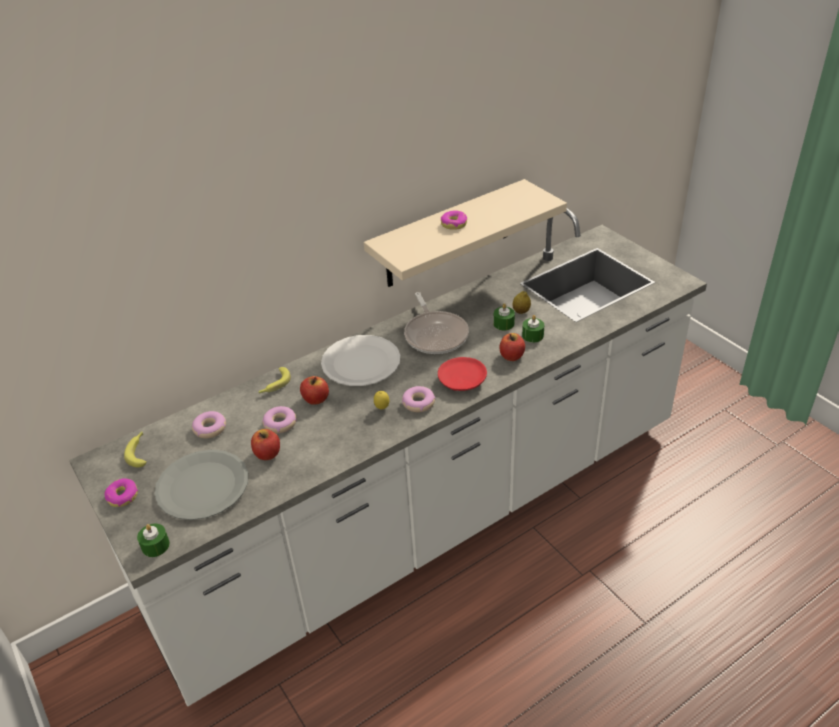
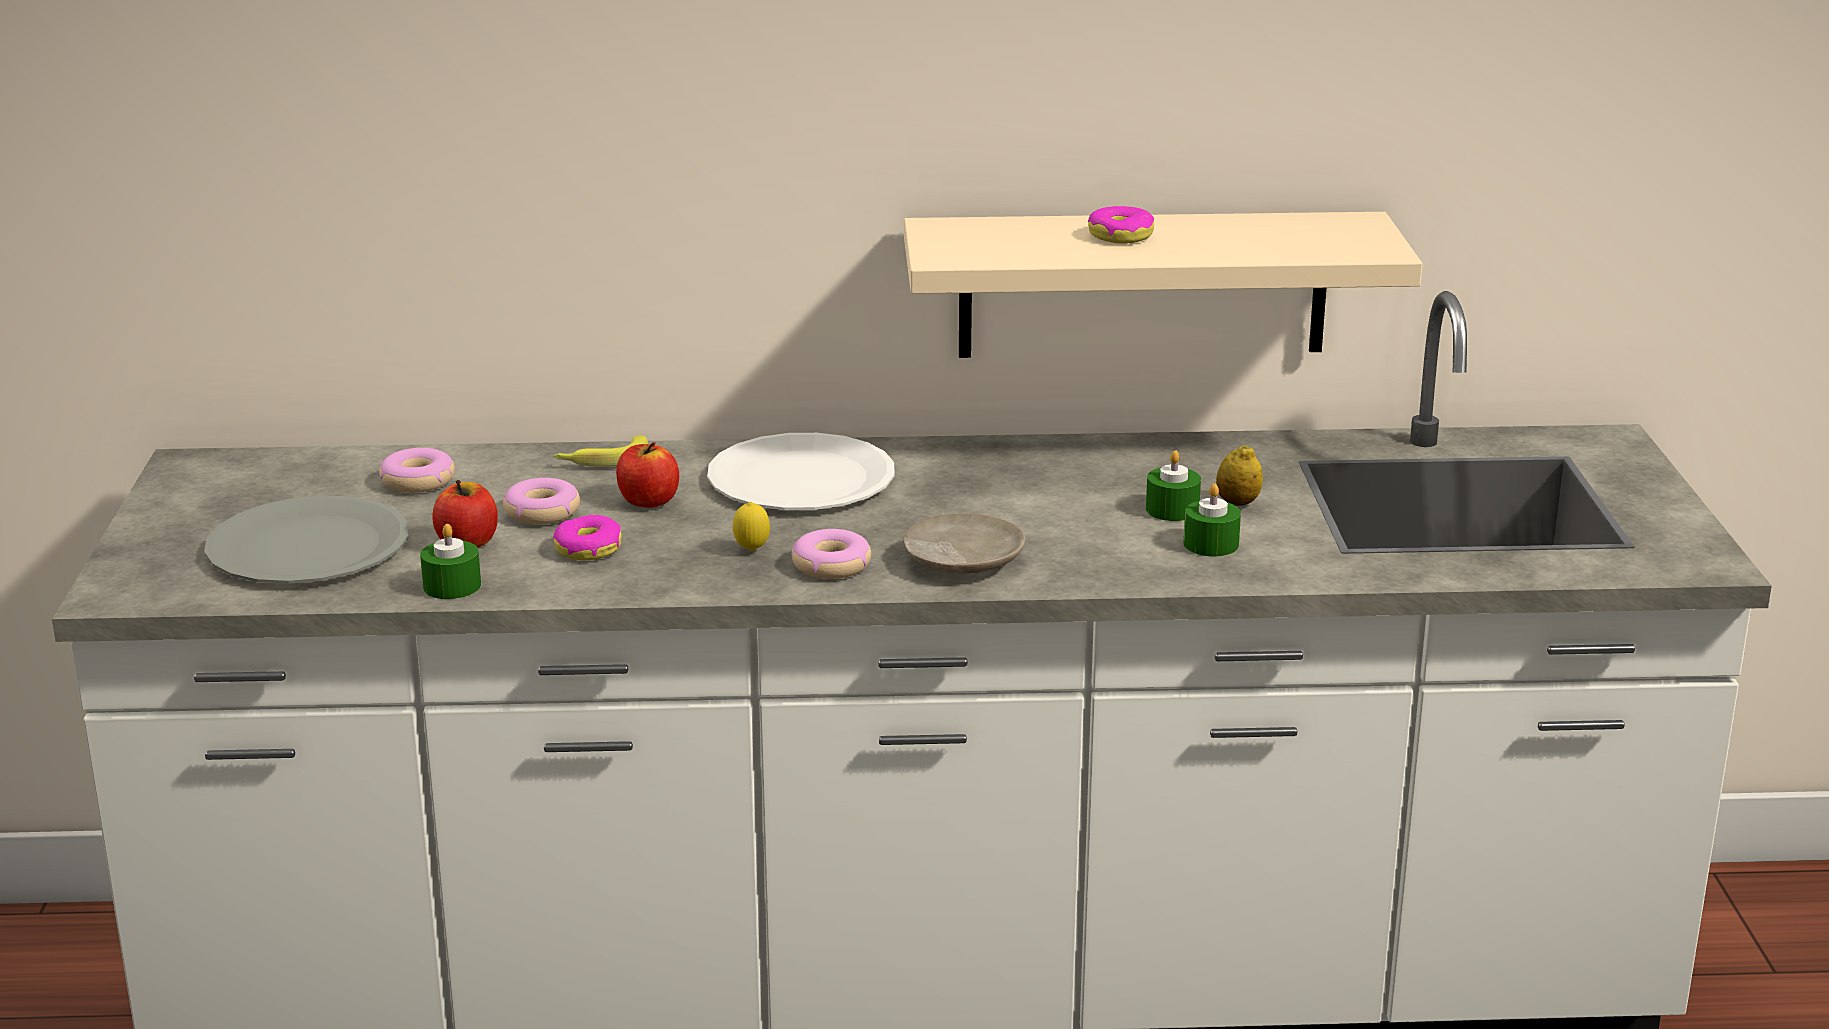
camera: 30 degrees right, 15 degrees down
donut [104,478,138,507] -> donut moved to [553,515,622,560]
banana [124,431,147,467] -> none
green candle [137,524,170,557] -> green candle moved to [420,524,481,599]
frying pan [404,292,469,354] -> none
red plate [438,357,487,391] -> beige plate [904,513,1025,573]
apple [499,333,525,361] -> none

